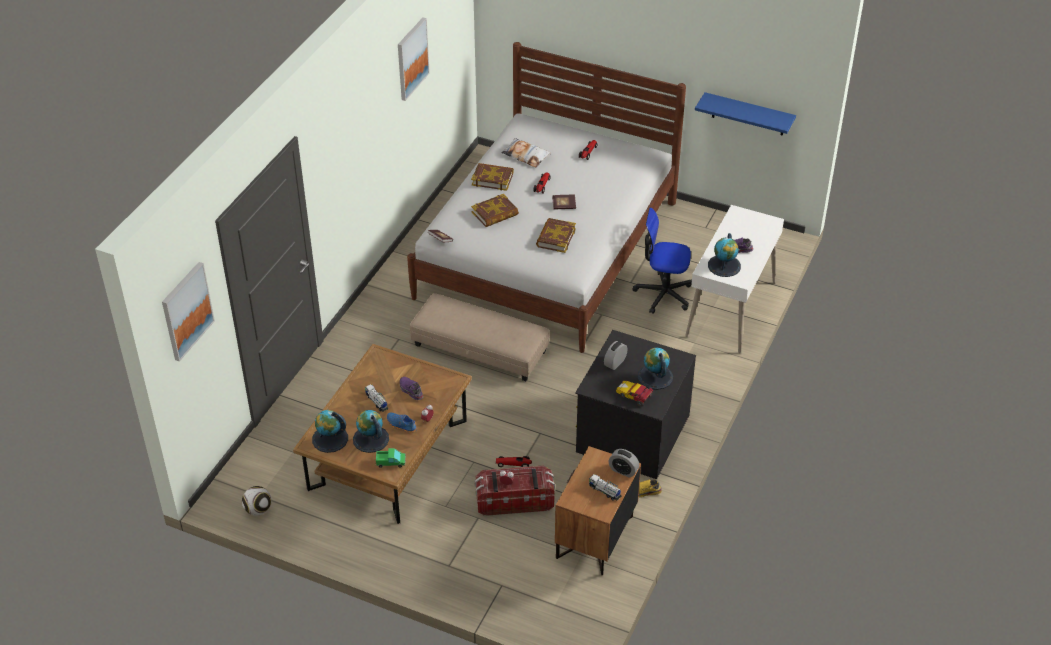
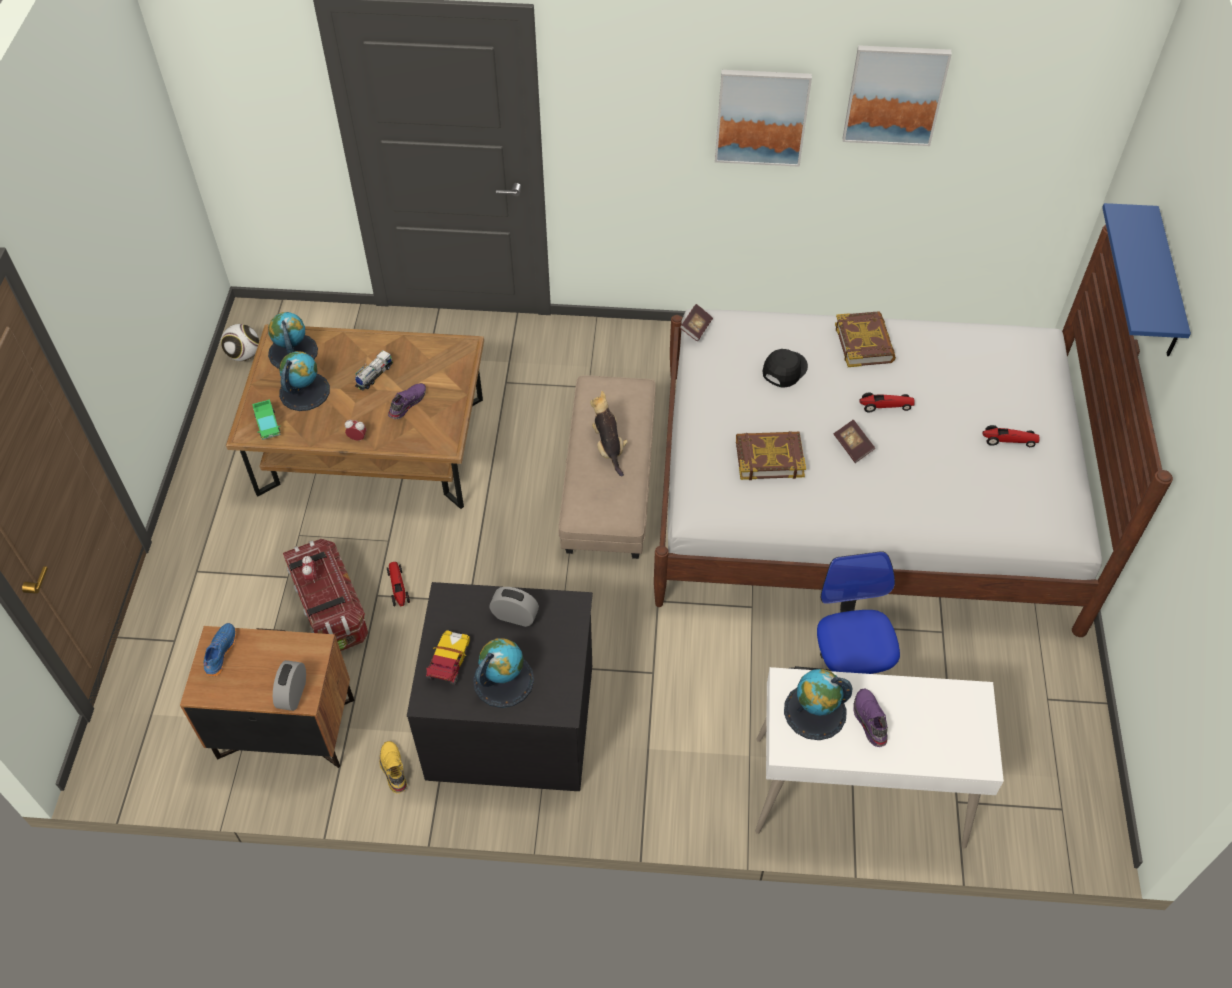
camera: 70 degrees right, 10 degrees up
picture [162,262,215,362] -> picture moved to [715,70,812,167]
blue shoe [387,412,417,433] -> blue shoe moved to [204,623,236,677]
book [471,194,519,227] -> black cap [763,349,808,388]
pillow [501,138,551,167] -> none
toy truck [589,474,622,501] -> none
blue shelf [695,92,796,136] -> blue shelf moved to [1102,203,1191,356]
none -> plush toy [590,391,628,477]

